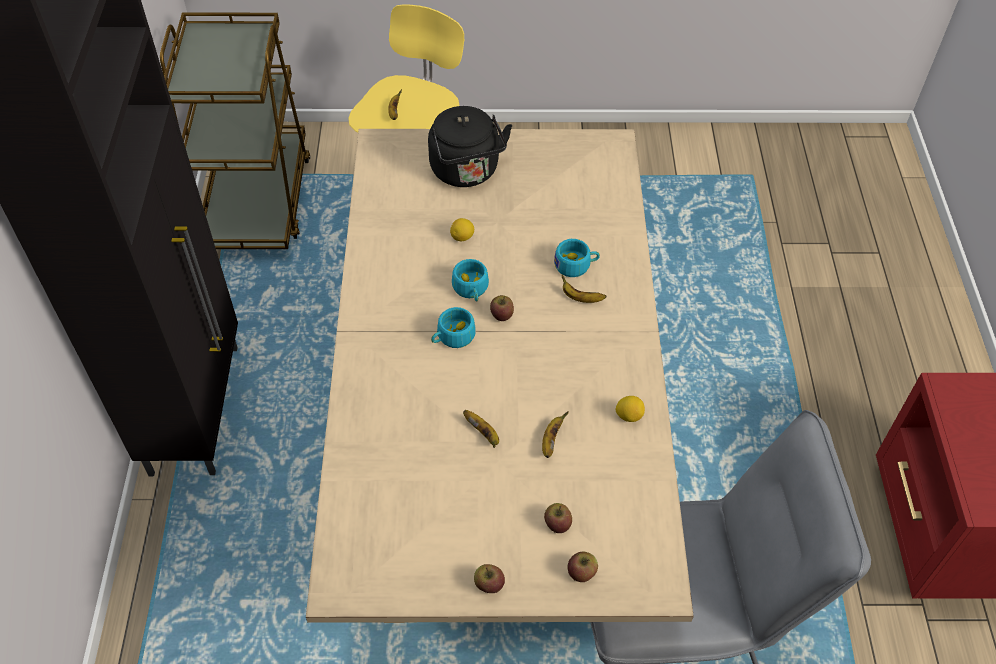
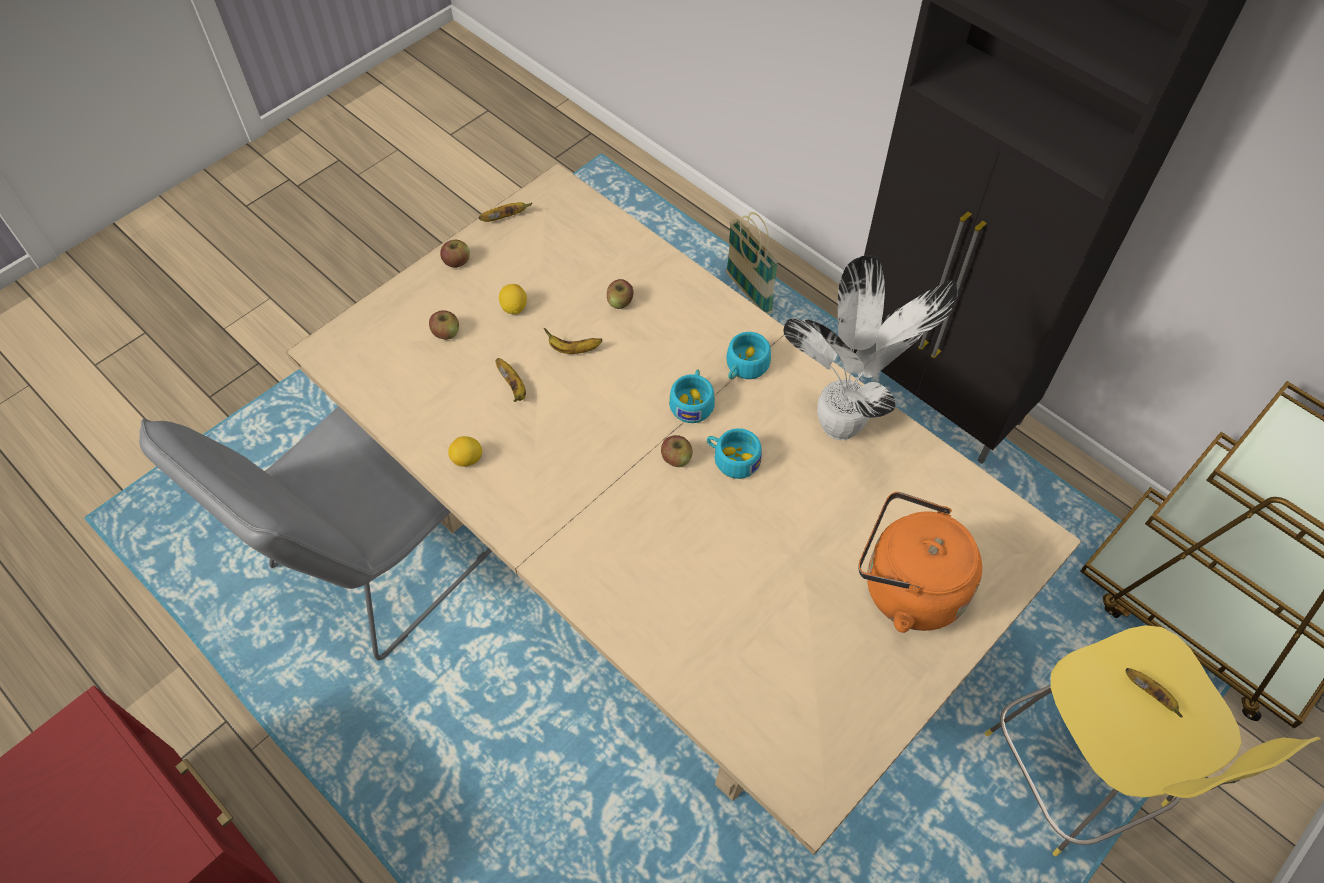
camera: 135 degrees right, 5 degrees up
black kettle [428,106,512,187] -> orange kettle [858,492,982,633]
lemon [450,218,474,241] -> lemon moved to [499,284,527,314]
turquoise cup [554,239,600,277] -> turquoise cup moved to [726,332,771,379]
banana [562,275,606,303] -> banana moved to [478,202,532,222]
apple [568,552,598,582] -> apple moved to [607,279,633,309]
none -> basket [726,212,778,314]
none -> potted plant [783,255,958,440]

